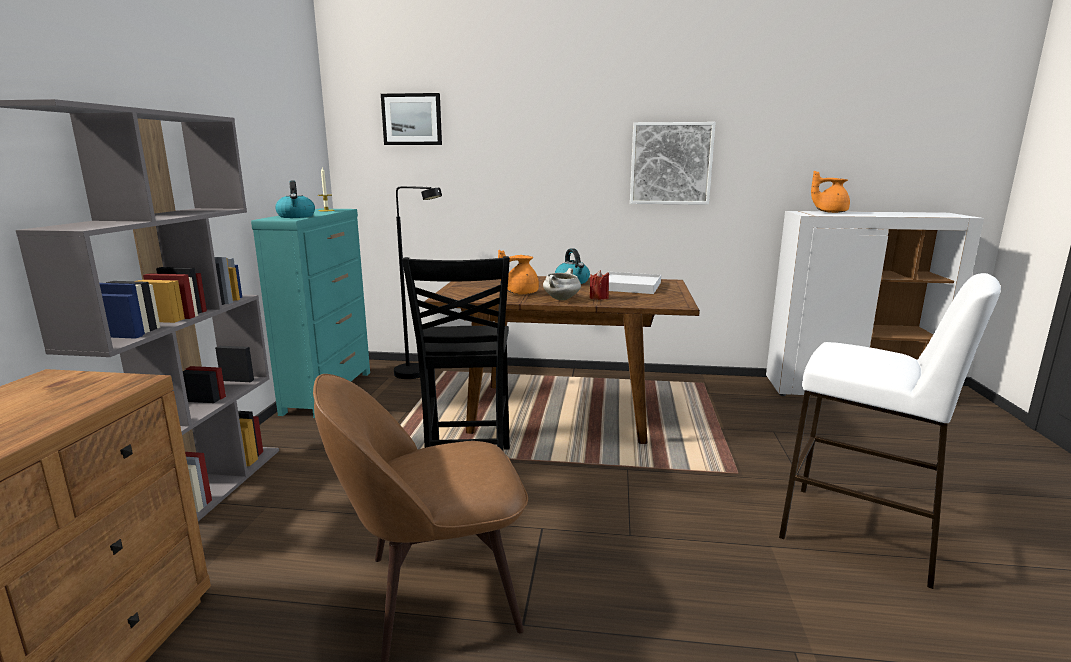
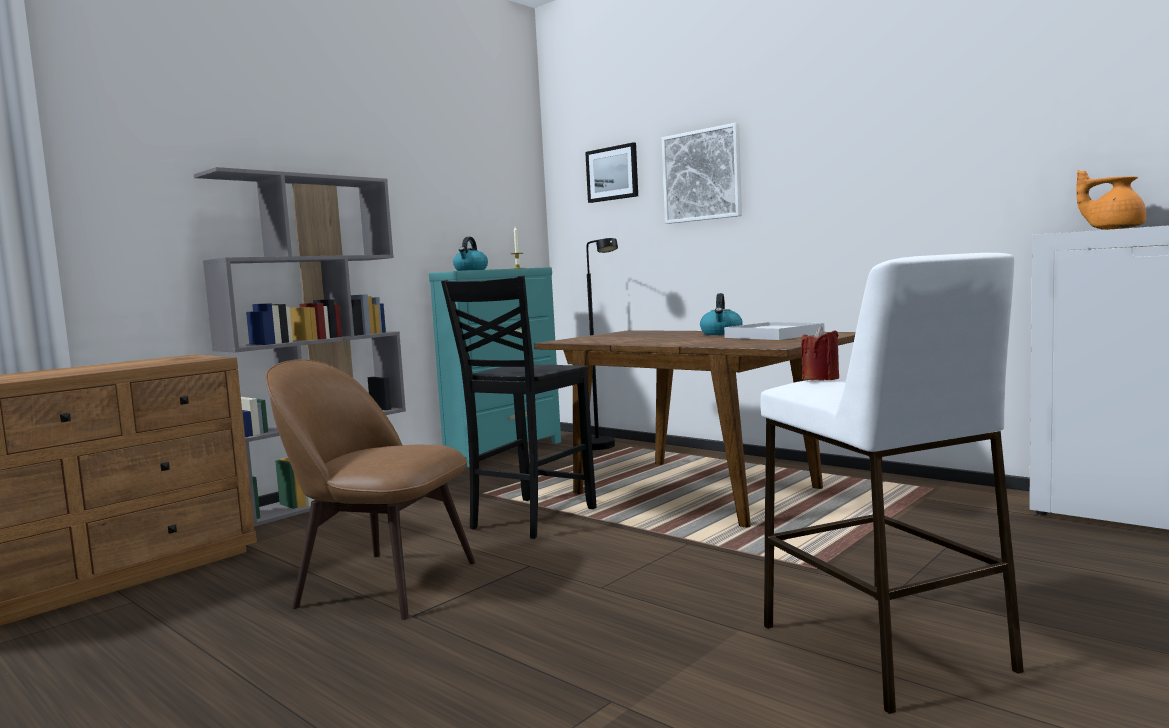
camera: 35 degrees right, 10 degrees down
orange teapot [498,250,539,294] -> none
white cooking pot [543,268,581,300] -> none
red candle [590,270,609,300] -> red candle moved to [801,326,839,380]
picture [630,122,716,205] -> picture moved to [662,123,742,224]

